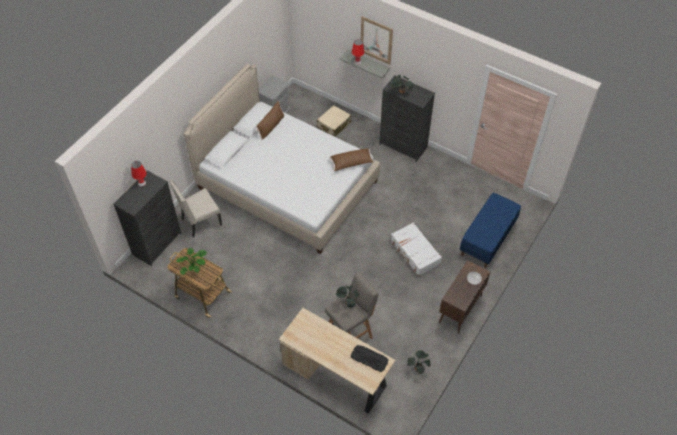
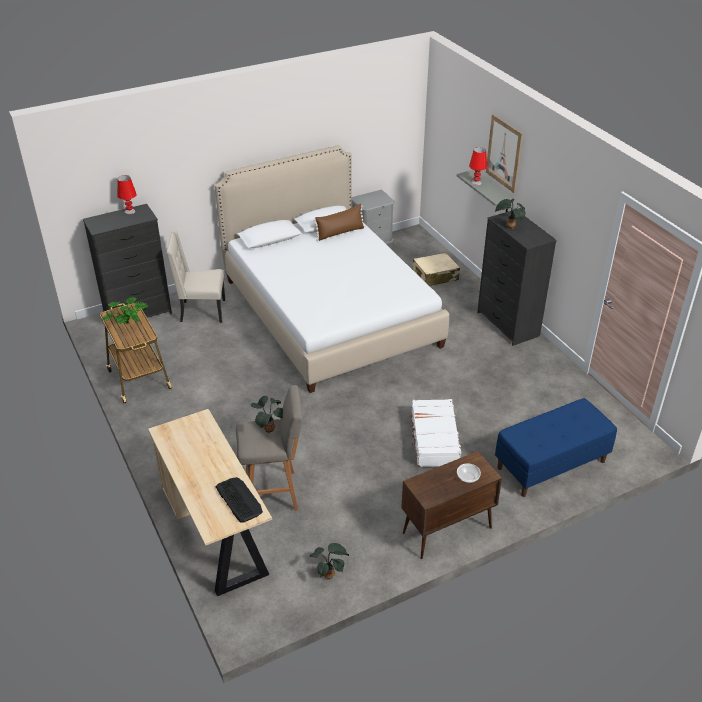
camera: 30 degrees right, 15 degrees down
brown pillow [329,148,374,171] -> none

